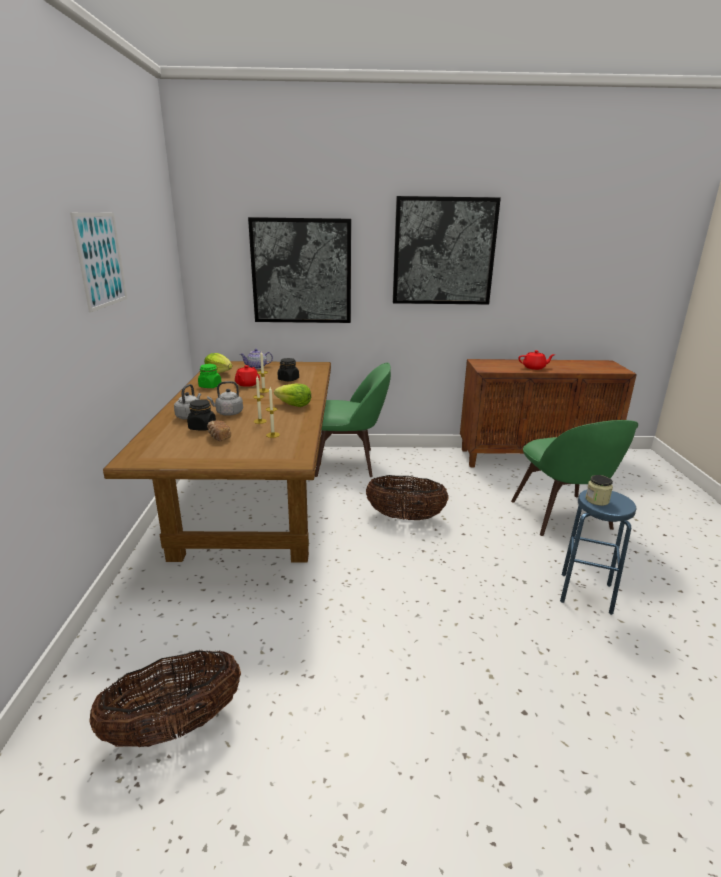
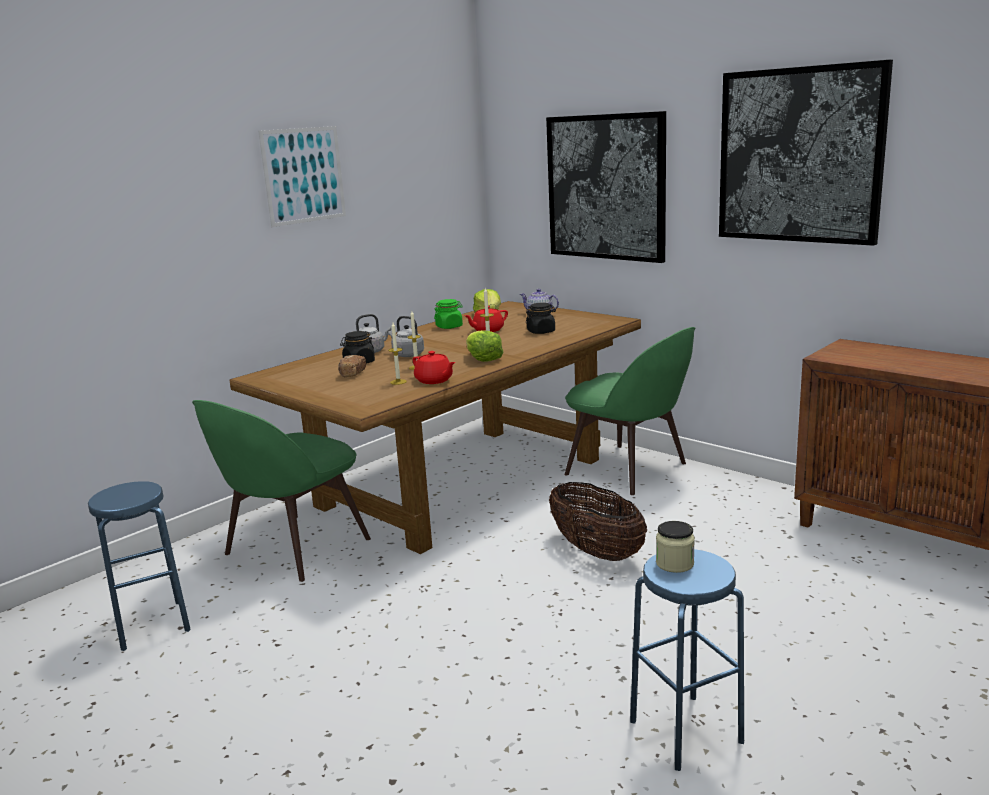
camera: 45 degrees right, 5 degrees down
basket [89,650,241,747] -> blue stool [88,481,191,651]
green chair [511,420,638,536] -> green chair moved to [192,400,371,582]
red teapot [518,350,555,370] -> red teapot moved to [413,351,455,384]

